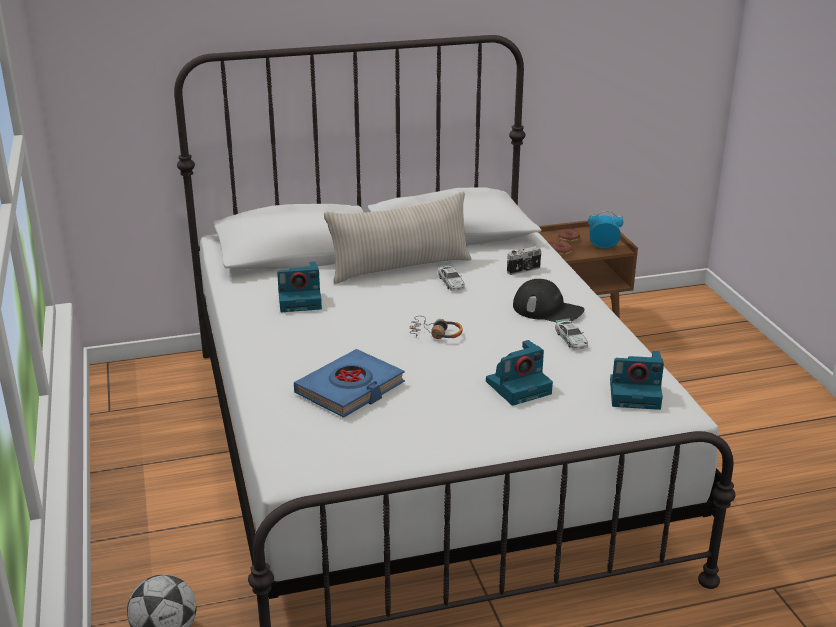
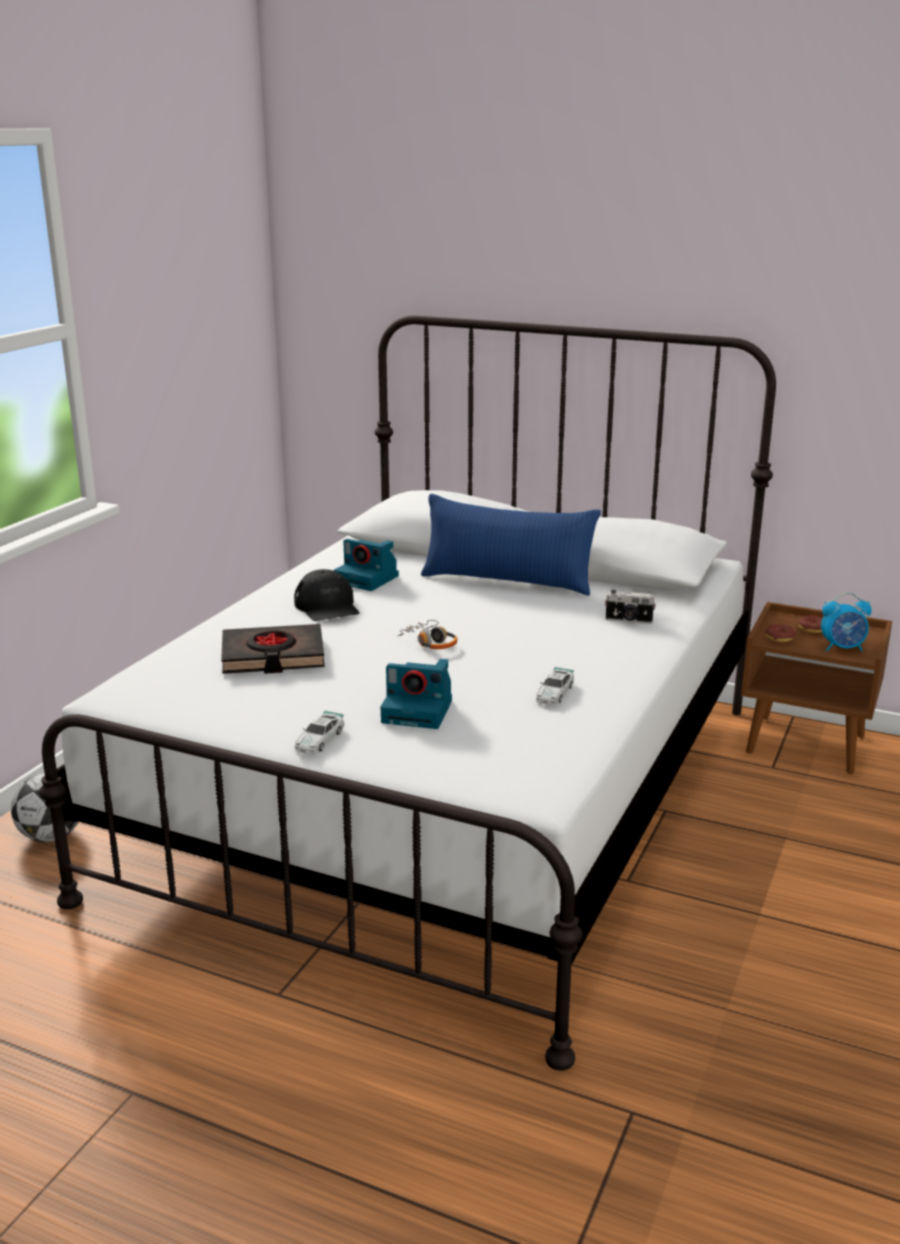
camera: 40 degrees right, 5 degrees down
blue book [294,349,405,418] -> black book [221,624,325,674]
beige pillow [324,192,471,284] -> blue pillow [421,494,601,596]
toy car [438,264,465,291] -> toy car moved to [295,711,344,754]
black cap [513,279,584,322] -> black cap moved to [294,569,360,621]
alarm clock [588,211,623,249] -> alarm clock turned 135 degrees clockwise [821,593,872,652]
camera [610,351,664,410] -> none

